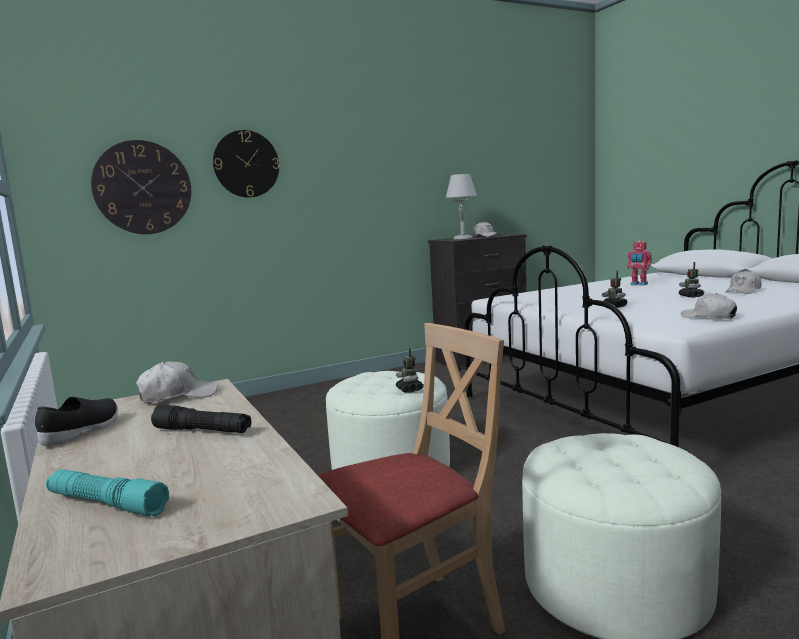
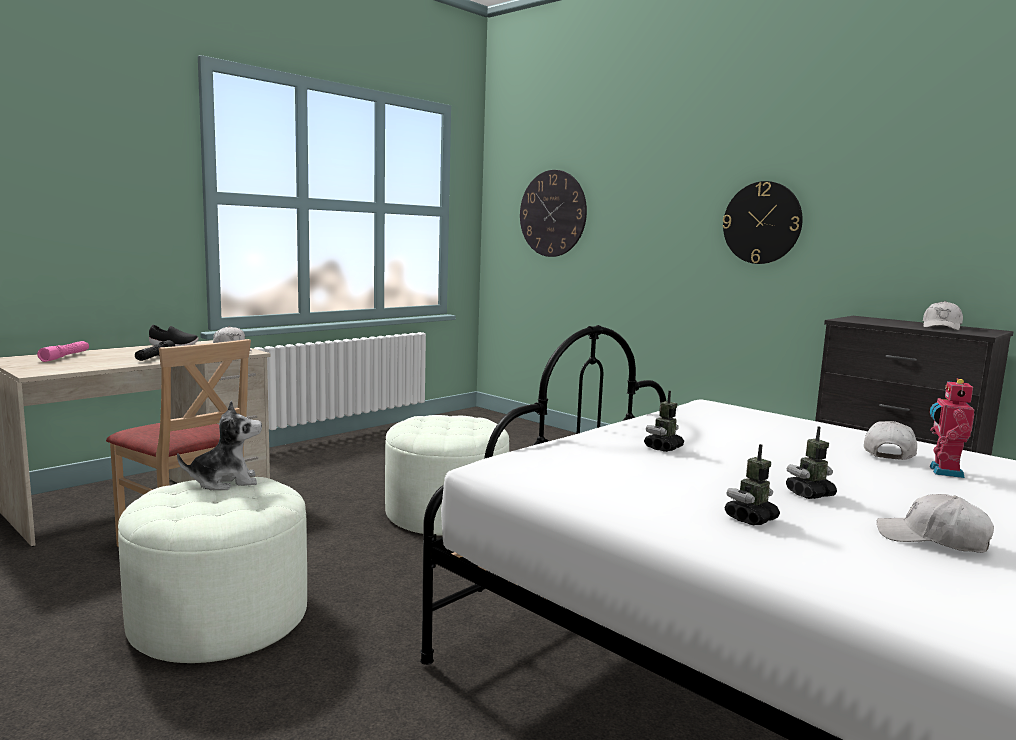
camera: 70 degrees right, 0 degrees up
turquoise flashlight [46,469,169,516] -> pink flashlight [37,341,89,362]
wall clock [213,130,279,198] -> wall clock moved to [722,181,803,264]
toy robot [396,348,424,393] -> toy robot moved to [725,444,780,525]
grey table lamp [446,174,477,239] -> none
white cap [681,293,737,319] -> white cap moved to [864,421,917,460]
none -> plush toy [177,400,262,490]

